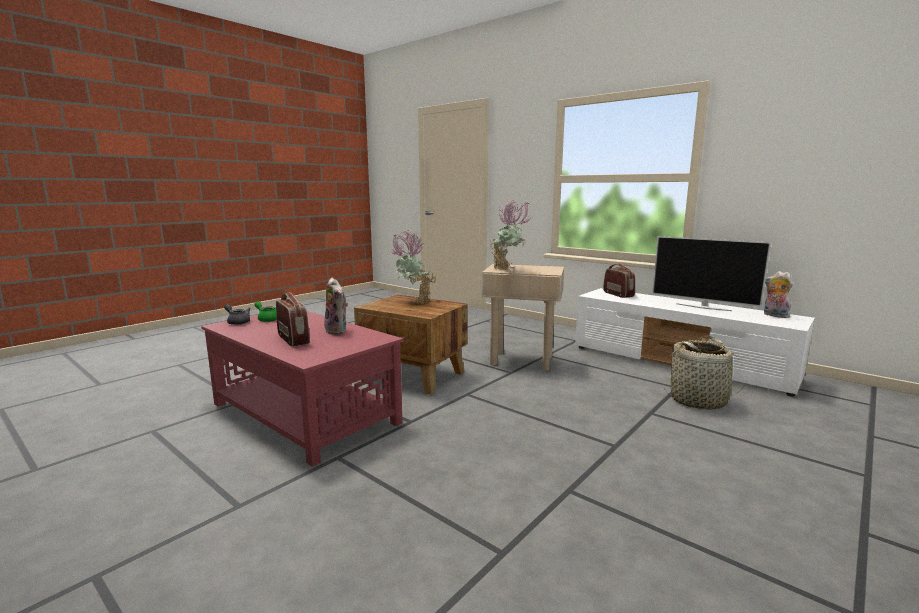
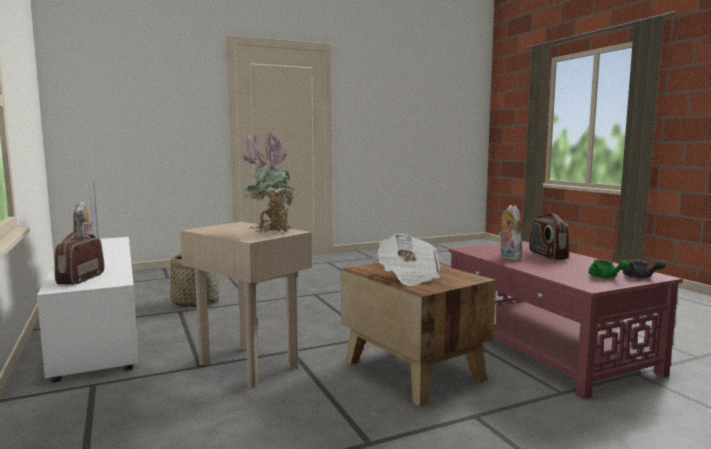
camera: 155 degrees left, 5 degrees down
potted plant [390,230,436,304] -> newspaper [377,234,440,286]

